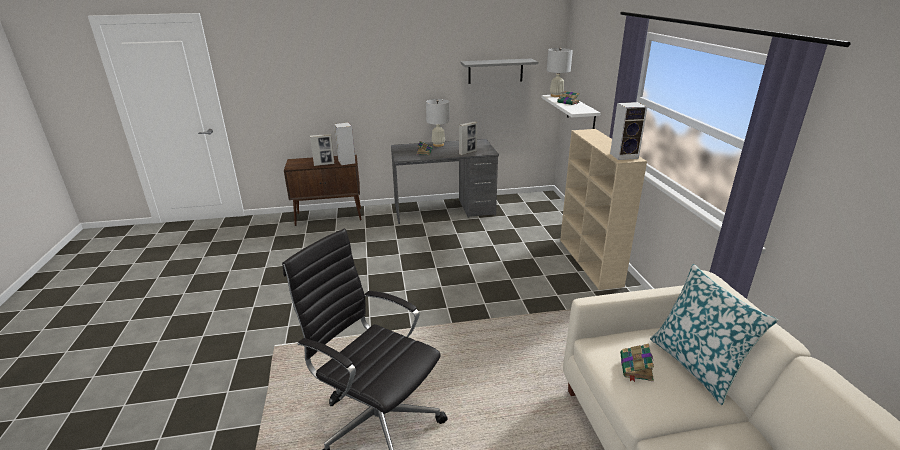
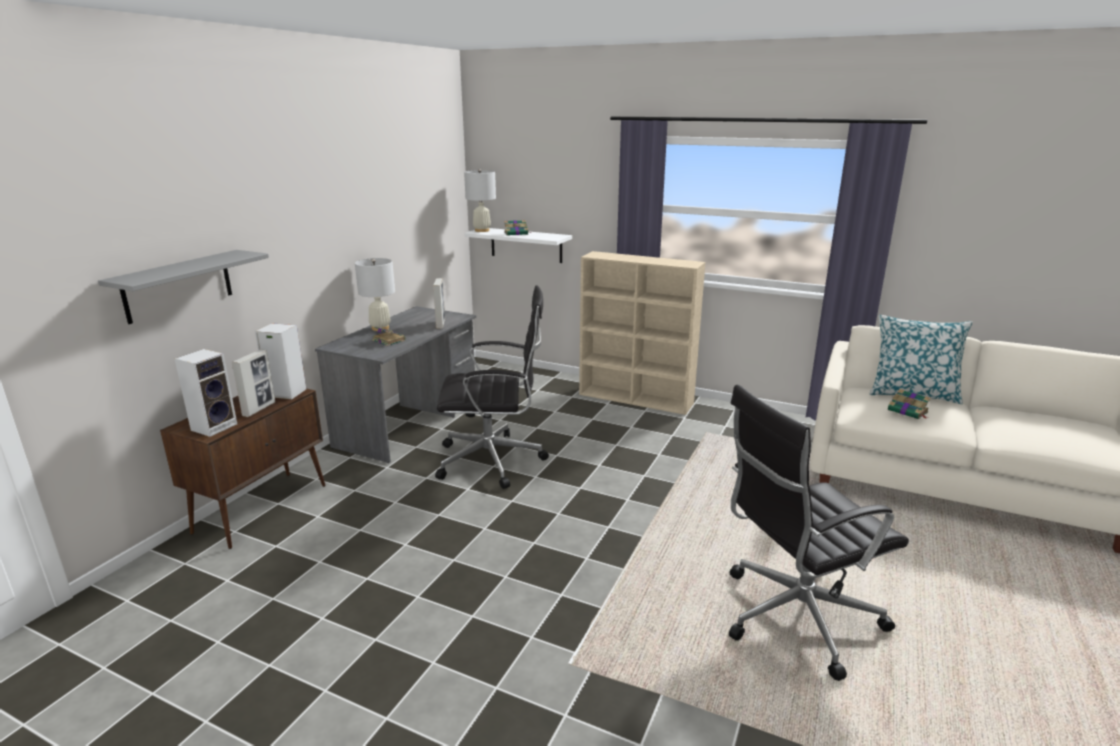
camera: 55 degrees left, 5 degrees down
grey shelf [460,58,538,84] -> grey shelf moved to [98,250,269,324]
speaker [610,102,647,160] -> speaker moved to [175,349,237,437]
none -> black office chair [435,286,549,489]

